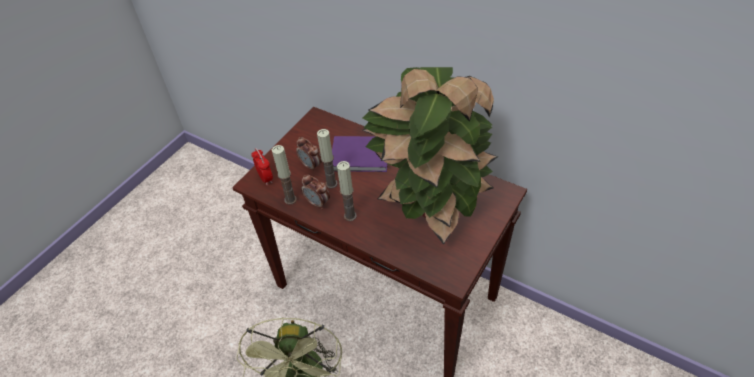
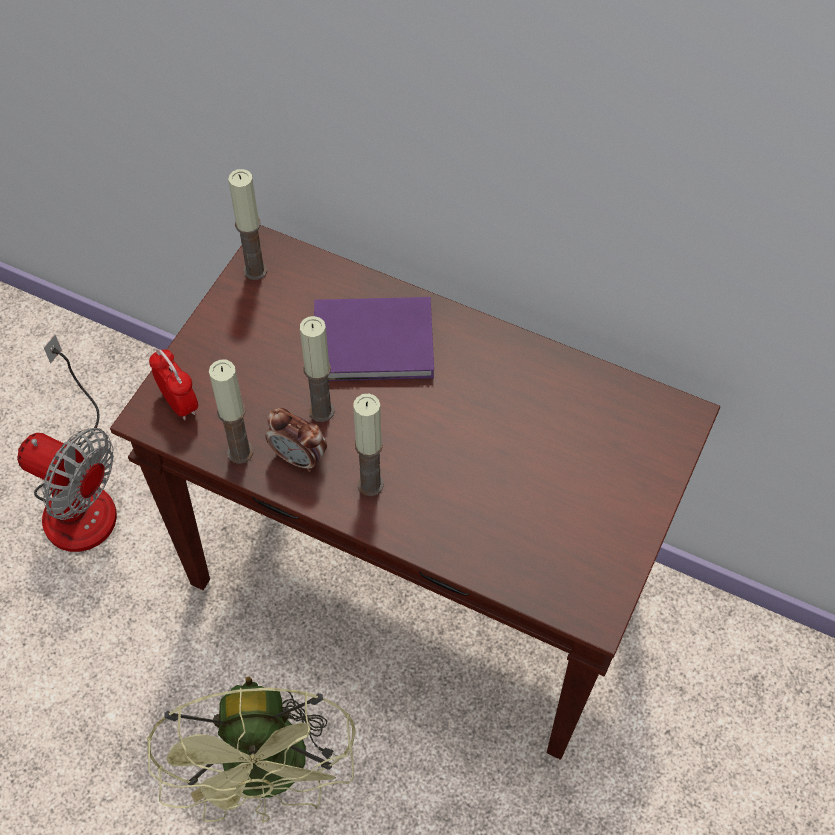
camera: 10 degrees left, 10 degrees up
alarm clock [296,137,322,172] -> none
potted plant [362,67,498,245] -> none
none -> fan [17,334,117,552]
none -> candle [228,169,267,280]

